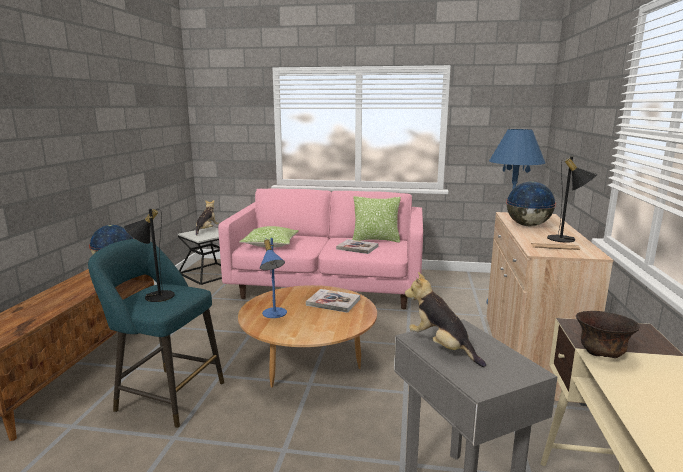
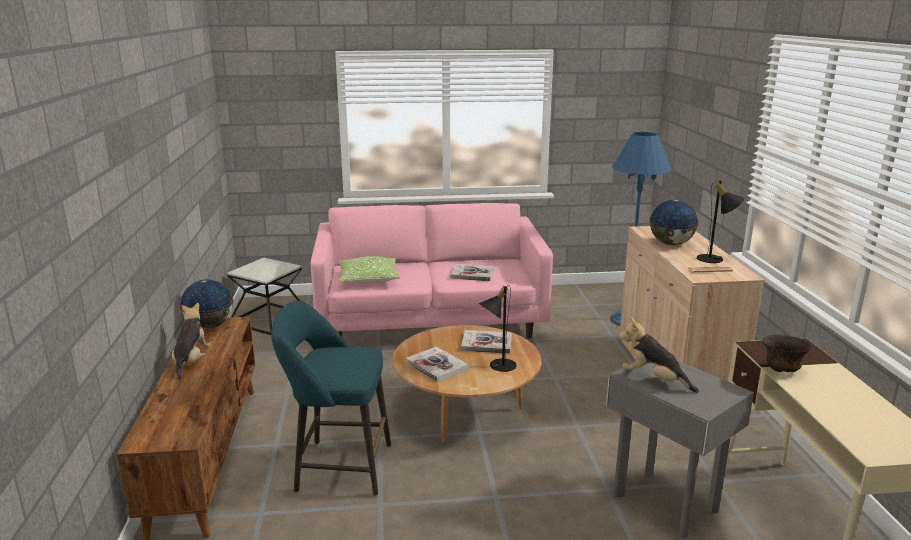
camera: 15 degrees left, 5 degrees up
black table lamp [124,209,175,302] -> black table lamp moved to [479,285,517,372]
plush toy [196,200,219,236] -> plush toy moved to [172,303,211,380]
blue table lamp [260,238,287,318] -> book [406,347,469,382]
pillow [352,196,401,243] -> none

